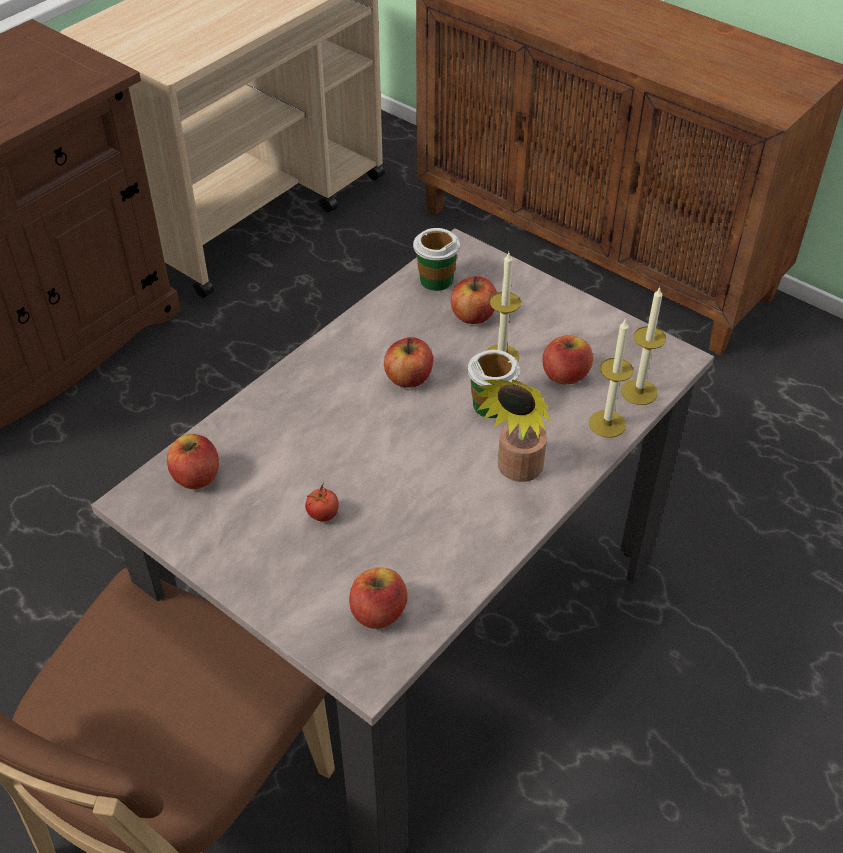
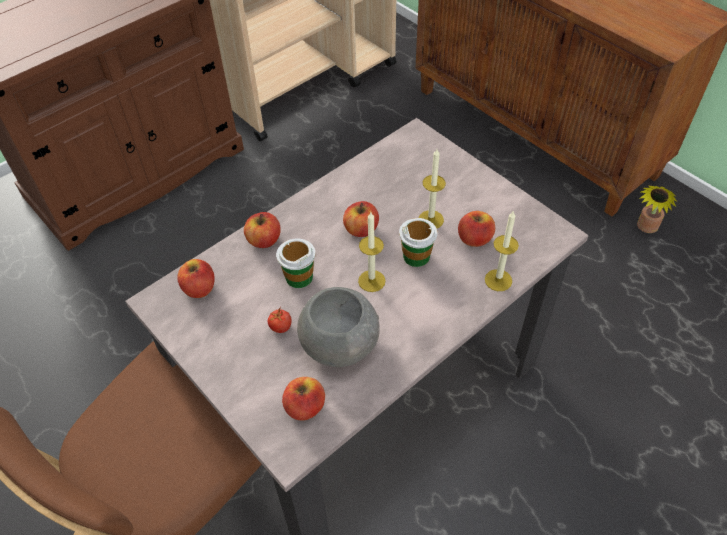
camera: 10 degrees right, 5 degrees up
cup [413,228,460,291] -> cup moved to [276,238,315,288]
apple [451,276,497,324] -> apple moved to [244,212,281,248]
potted plant [474,379,552,482] -> potted plant moved to [637,186,677,233]
candle [621,286,666,405] -> candle moved to [358,212,386,292]
none -> grey bowl [297,287,380,367]

